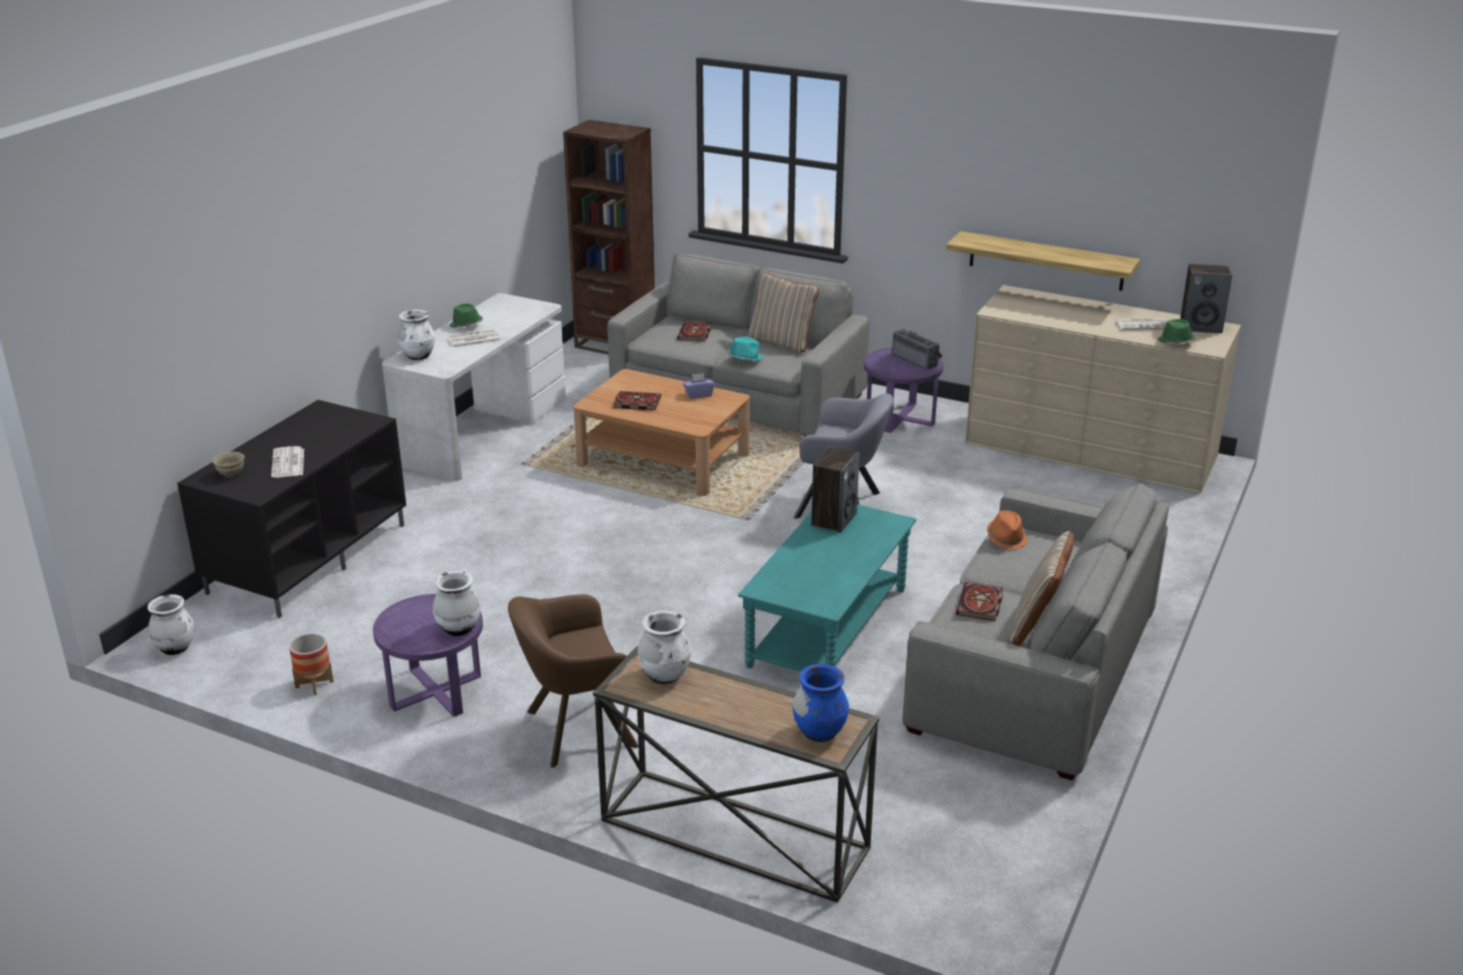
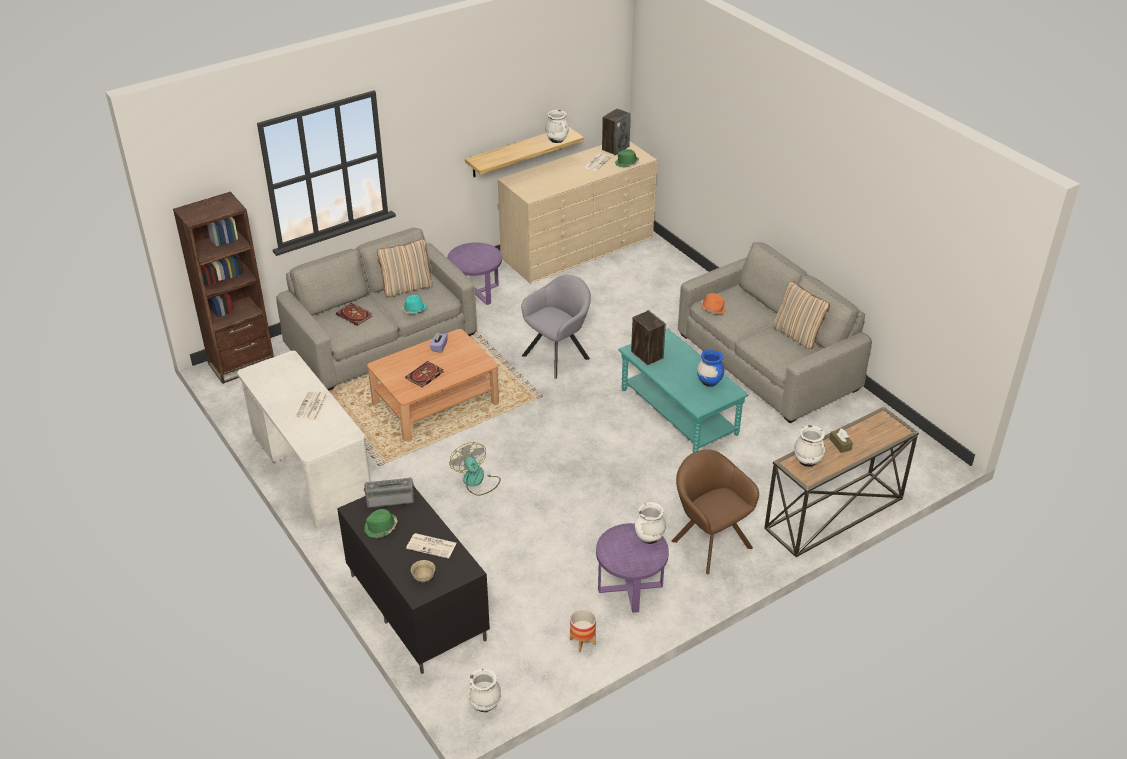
camera: 60 degrees left, 10 degrees up
white vase [398,309,435,360] -> white vase moved to [545,110,569,143]
green hat [450,303,483,328] -> green hat moved to [364,509,397,538]
brown armchair [508,594,639,768] -> brown armchair turned 135 degrees clockwise [672,450,759,574]
blue vase [793,664,849,742] -> blue vase moved to [697,349,725,387]
radio [892,329,942,370] -> radio moved to [364,478,415,508]
book [956,582,1003,621] -> none
none -> fan [450,442,501,496]
none -> brown tissue box [829,429,853,453]

